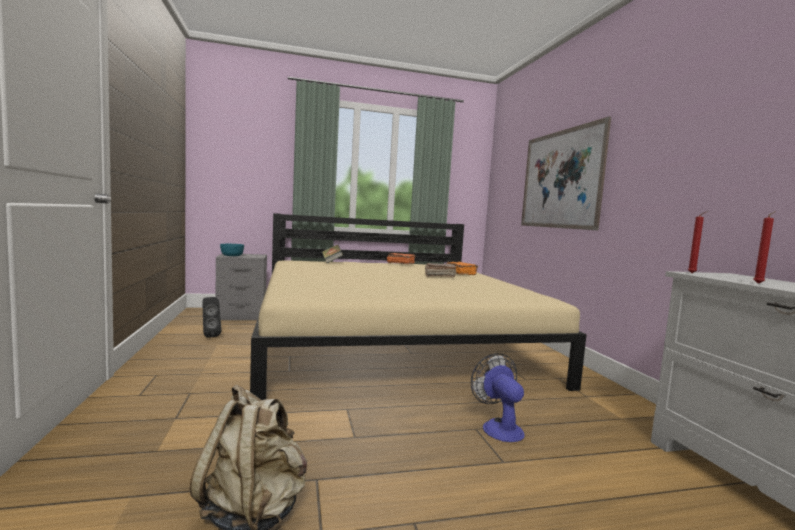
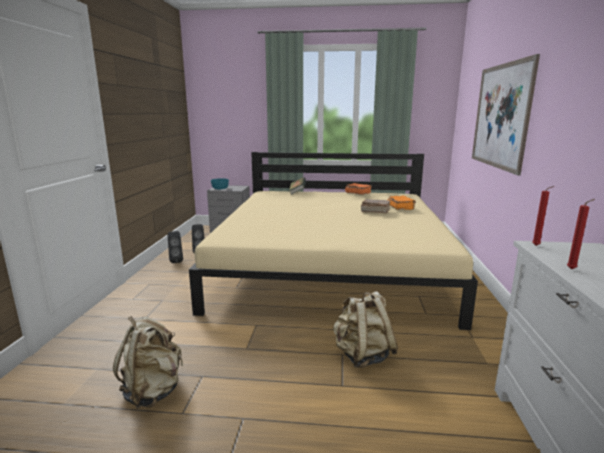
camera: 20 degrees right, 10 degrees up
fan [471,353,525,442] -> beige backpack [333,291,398,368]
none -> black speaker [168,231,183,263]

